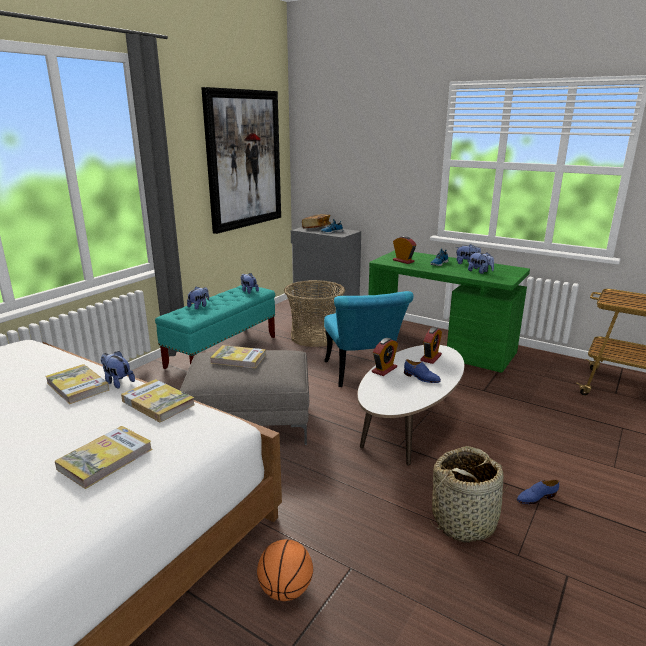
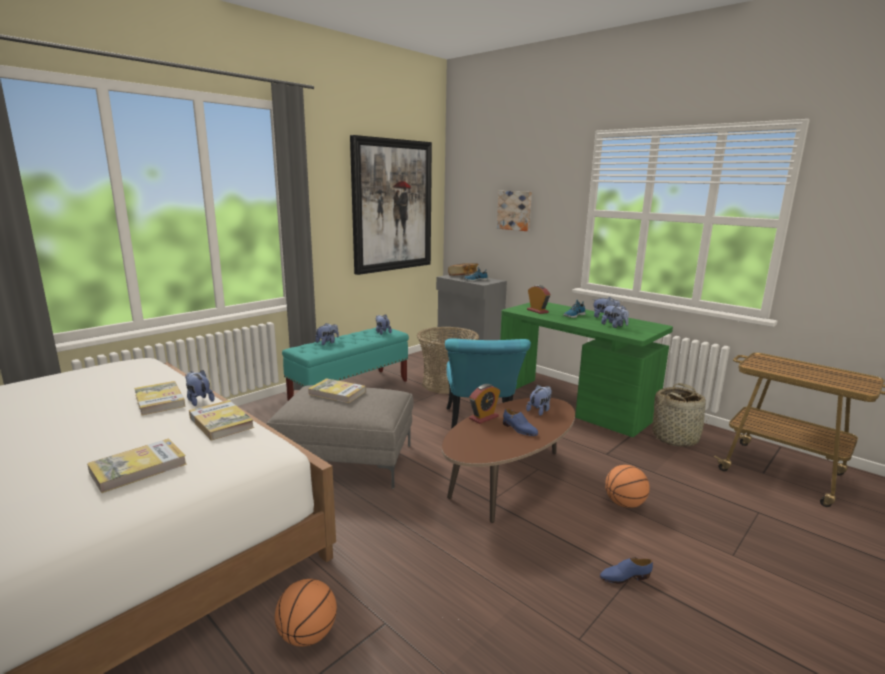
camera: 10 degrees right, 5 degrees down
white coffee table [357,345,464,466] -> brown coffee table [442,398,575,523]
alarm clock [420,327,442,364] -> plush toy [526,385,552,416]
basket [430,446,507,543] -> basket moved to [652,383,708,447]
none -> picture [497,191,532,231]
none -> basketball [605,465,650,508]

